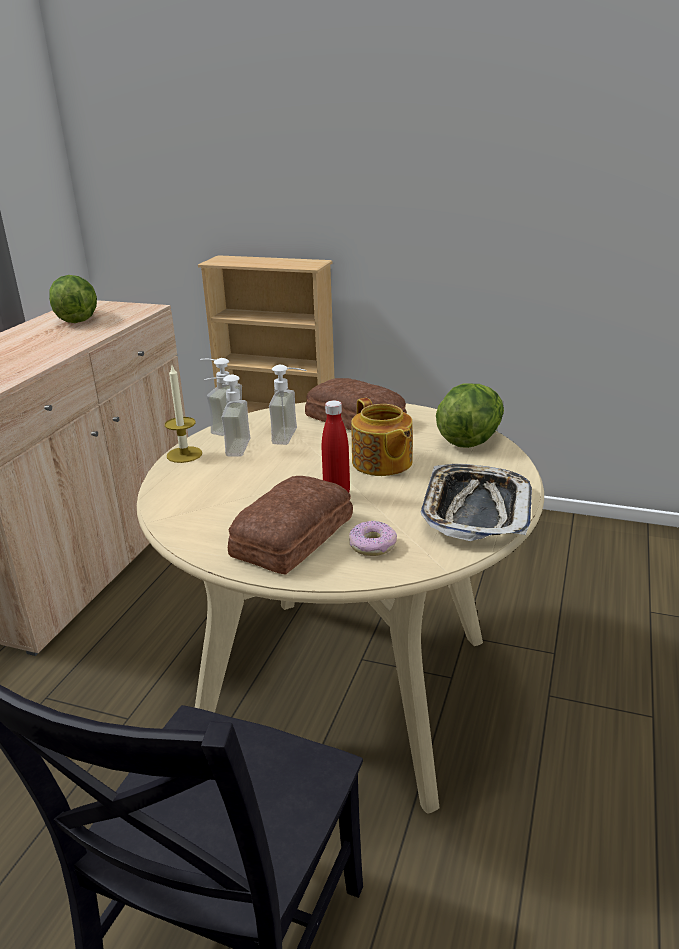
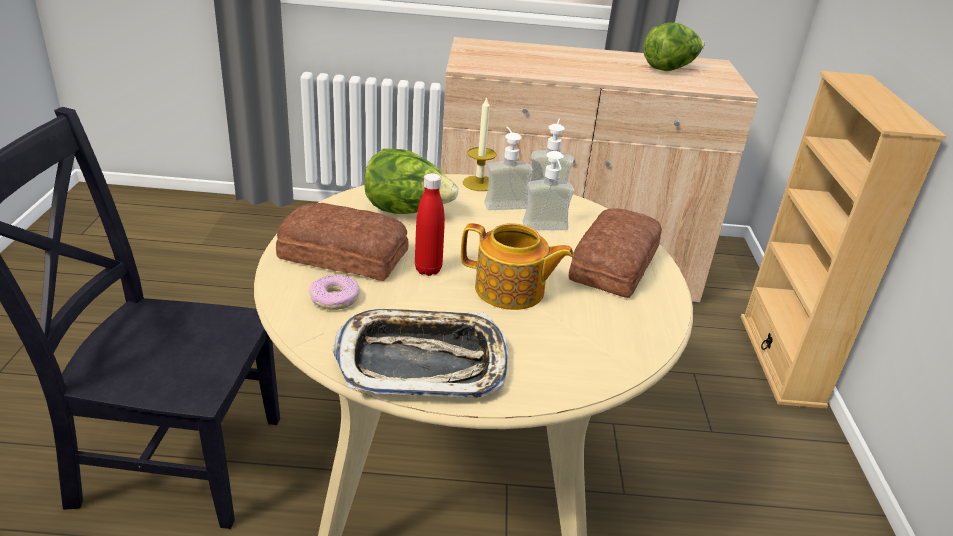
camera: 70 degrees right, 5 degrees up
teapot [351,398,413,476] -> teapot turned 120 degrees counterclockwise [461,223,574,310]
lettuce [436,383,504,448] -> lettuce moved to [364,149,458,214]

